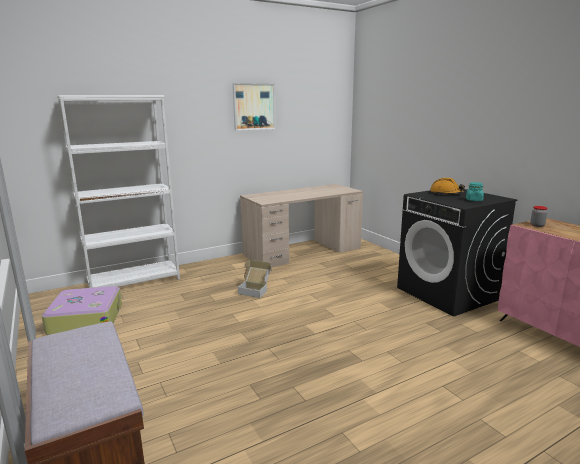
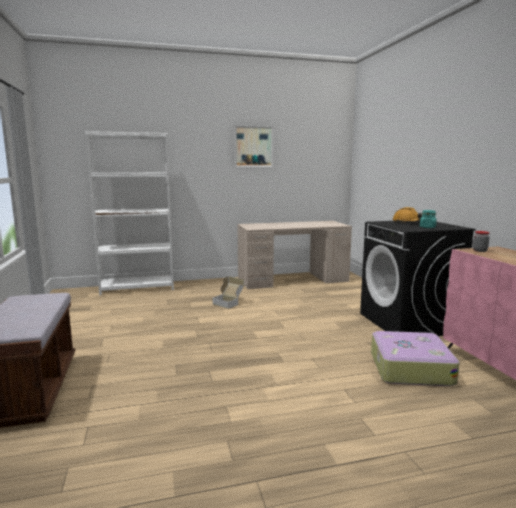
camera: 15 degrees right, 5 degrees down
suitcase [42,286,122,335] -> suitcase moved to [371,331,460,386]

